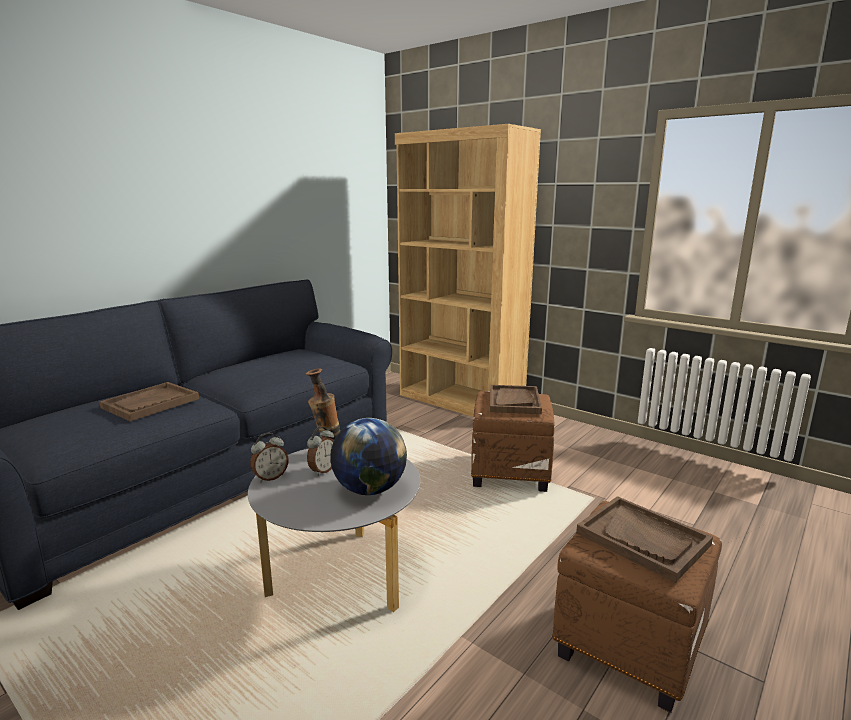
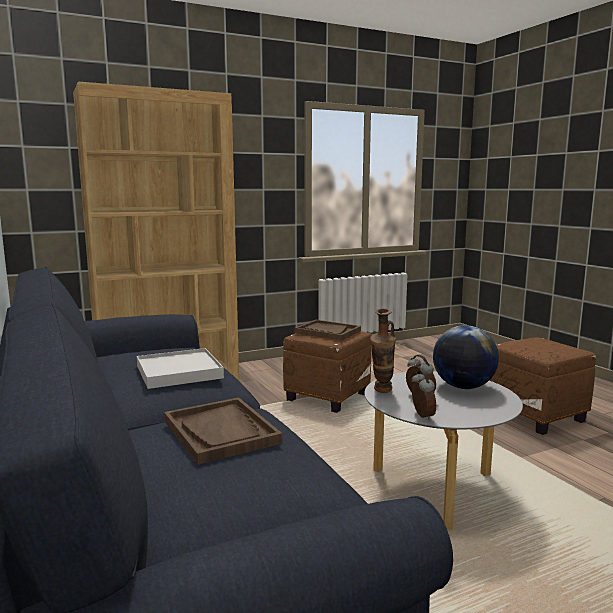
camera: 65 degrees left, 5 degrees down
brown tray [576,496,713,583] -> none
none -> white tray [137,348,224,389]

